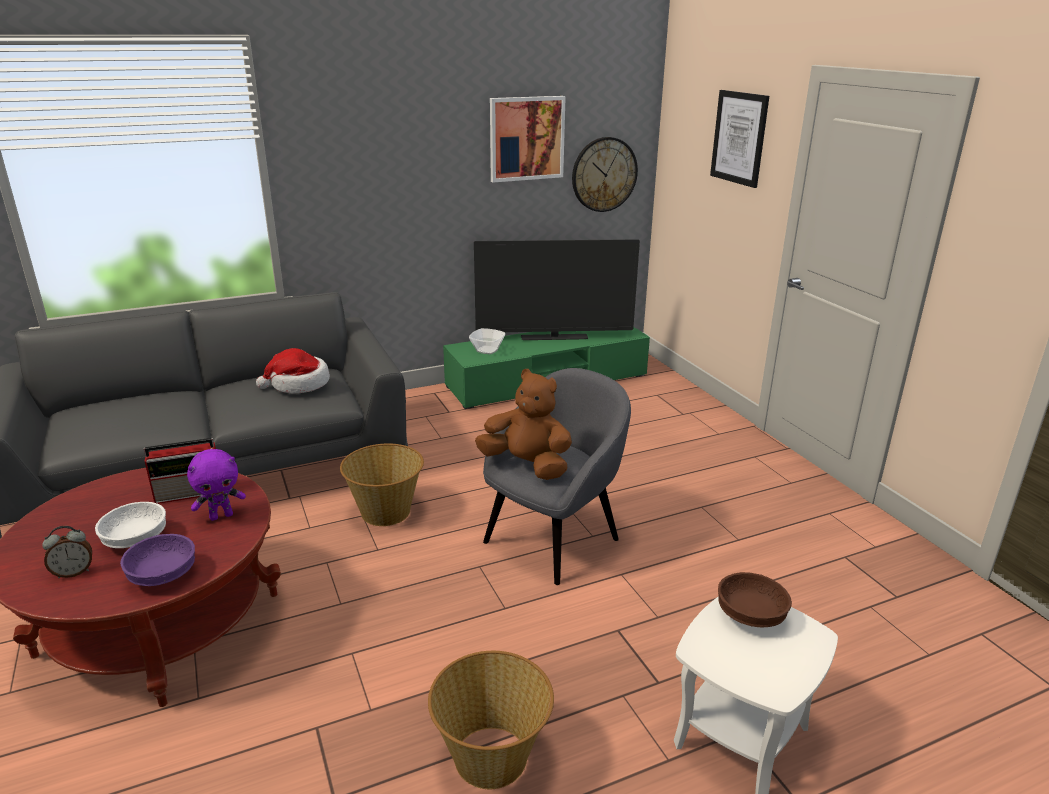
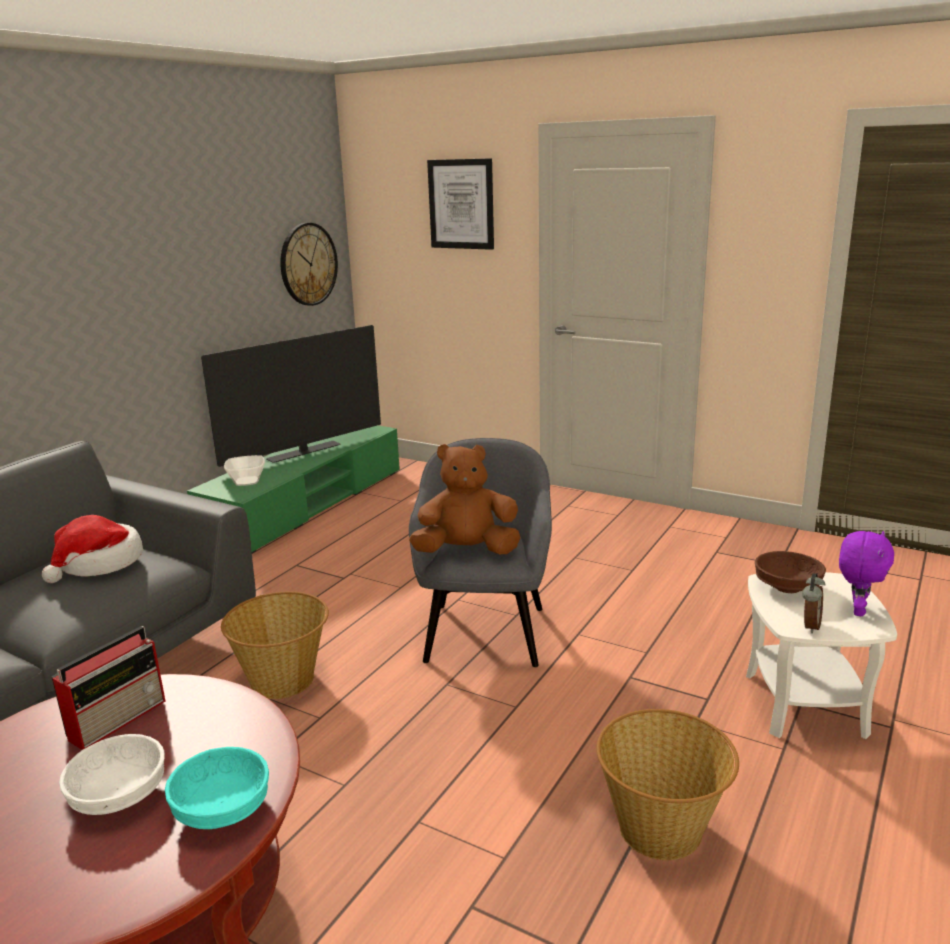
camera: 35 degrees left, 5 degrees down
alarm clock [42,526,92,578] -> alarm clock moved to [802,573,825,634]
purple bowl [120,534,195,586] -> turquoise bowl [165,747,269,829]
purple plush toy [187,449,246,521] -> purple plush toy moved to [839,531,894,616]
picture [490,96,566,182] -> none

